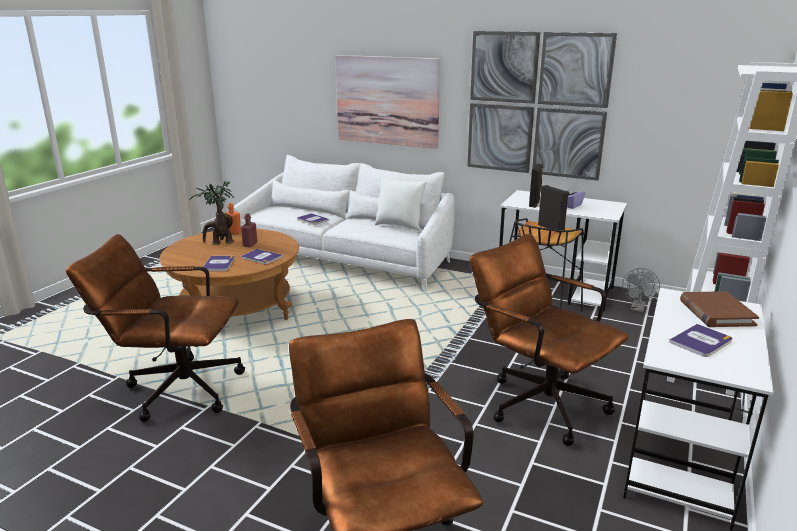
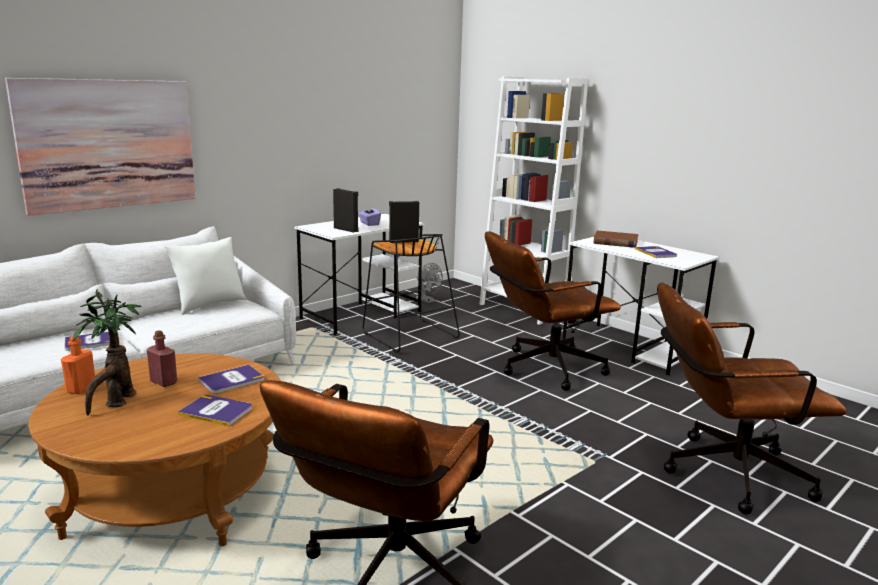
camera: 70 degrees left, 5 degrees down
picture [467,31,617,181] -> none

